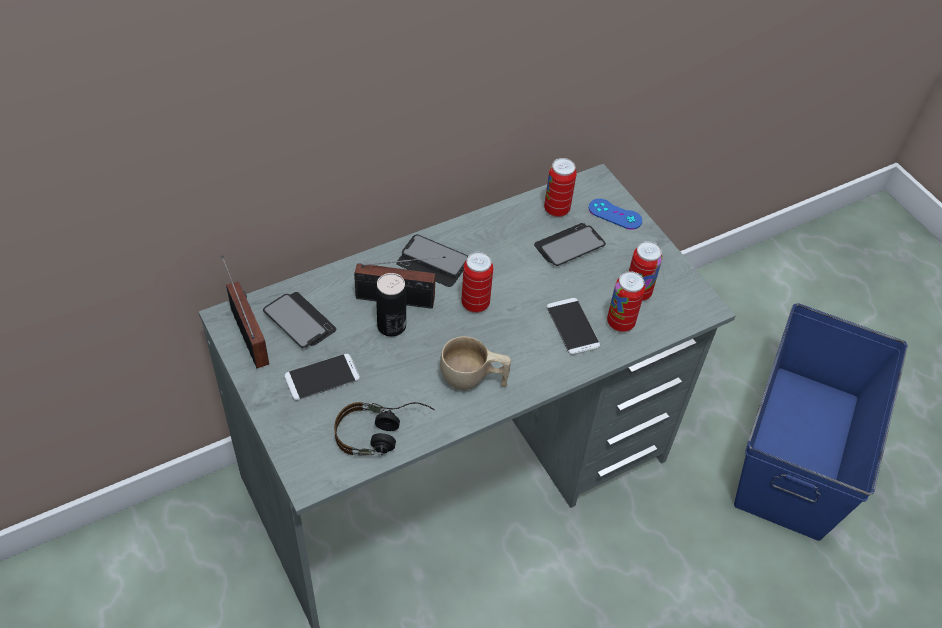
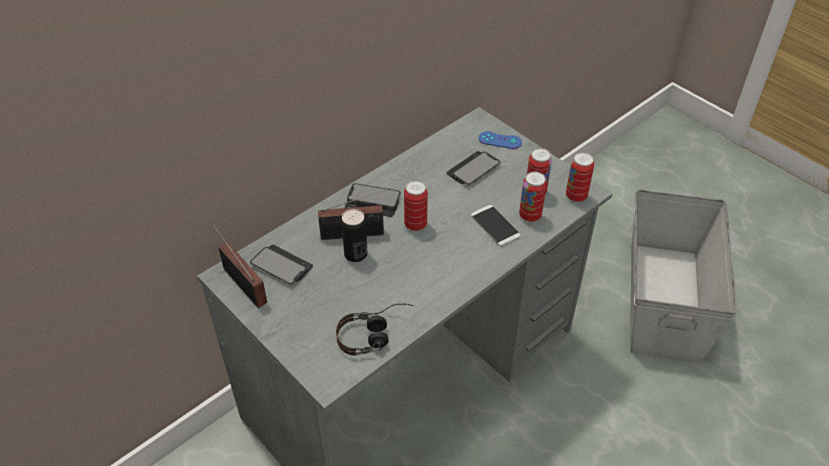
camera: 10 degrees left, 5 degrees down
phone [284,354,360,401] -> none
beige cup [440,336,511,390] -> none
can [544,158,577,217] -> can moved to [566,152,594,202]
blue storage box [734,303,908,541] -> grey storage box [630,189,737,363]

